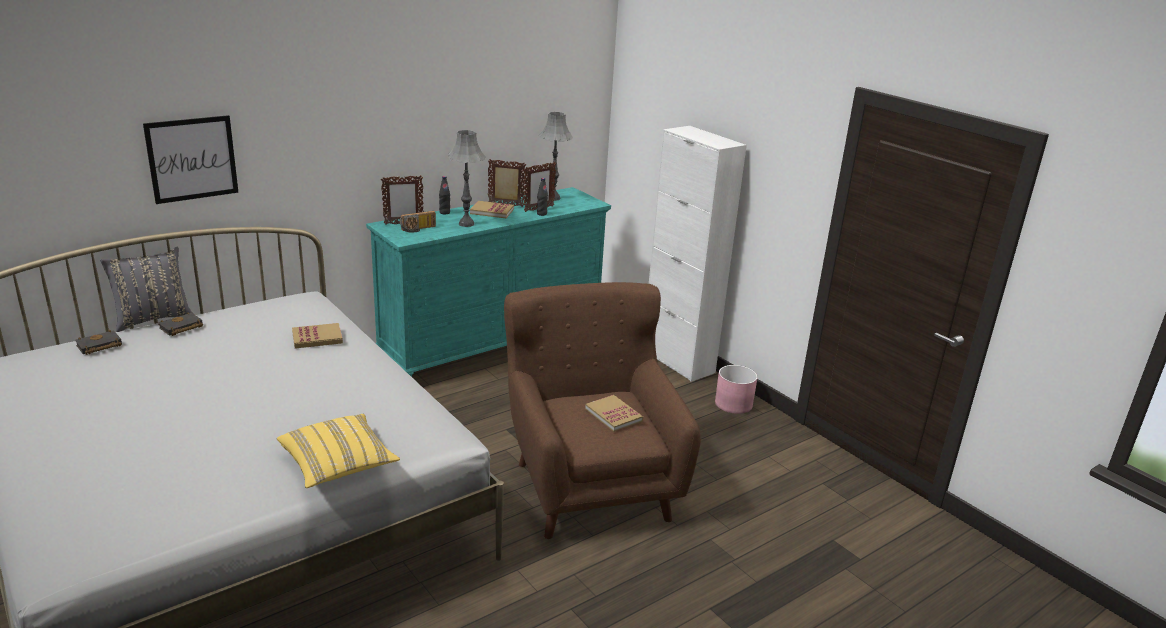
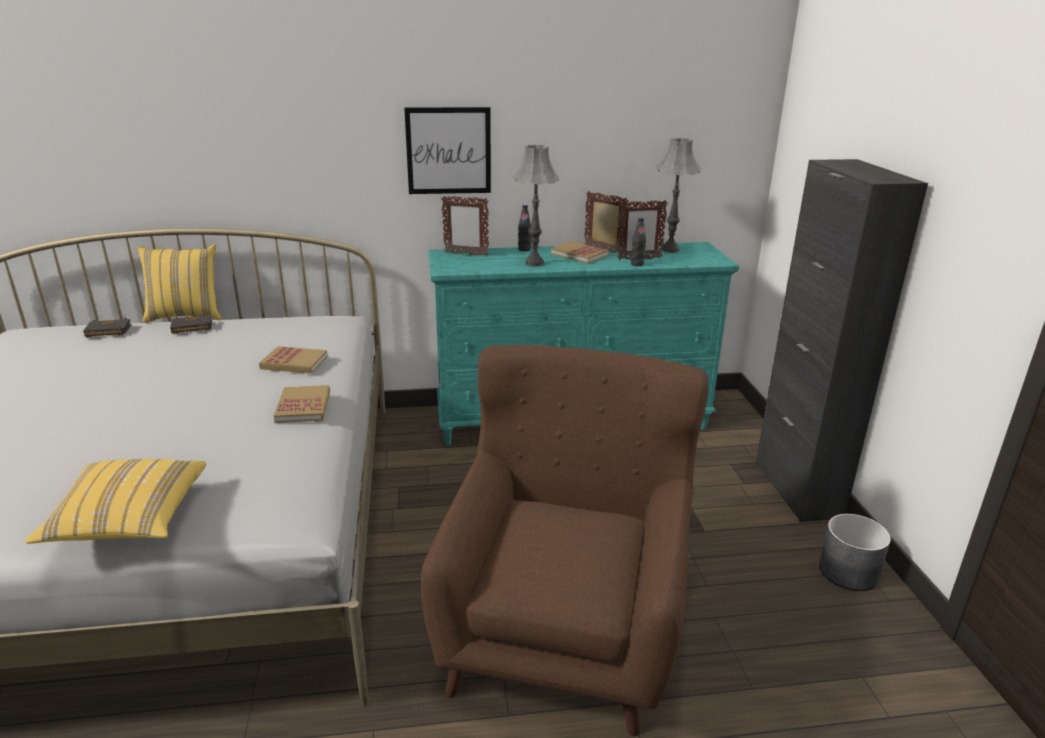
camera: 30 degrees right, 0 degrees up
grey pillow [100,246,192,332] -> yellow pillow [137,244,222,323]
picture [143,115,239,204] -> picture moved to [404,107,491,194]
radio [400,211,436,232] -> none
book [585,395,643,432] -> book moved to [274,385,330,423]
white cabinet [649,126,747,382] -> black cabinet [756,159,928,522]
pink planter [715,365,758,414] -> grey planter [819,514,891,591]

